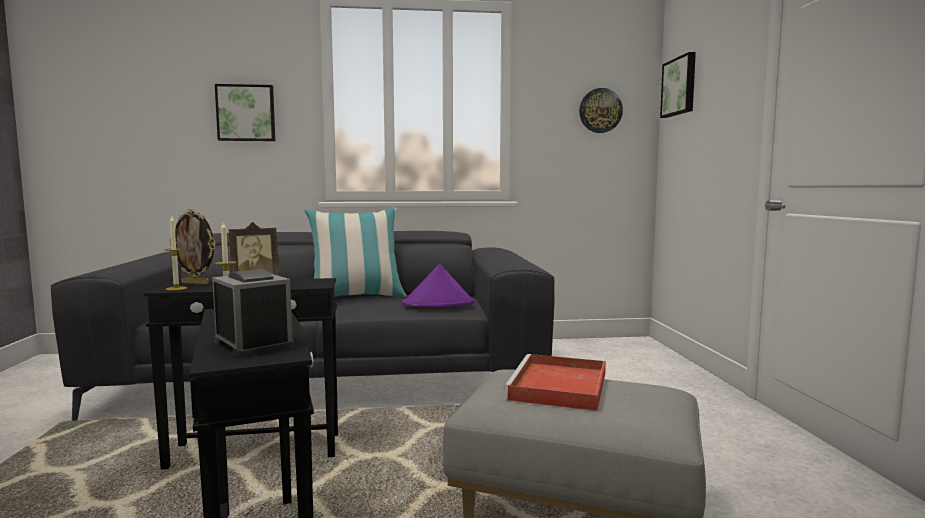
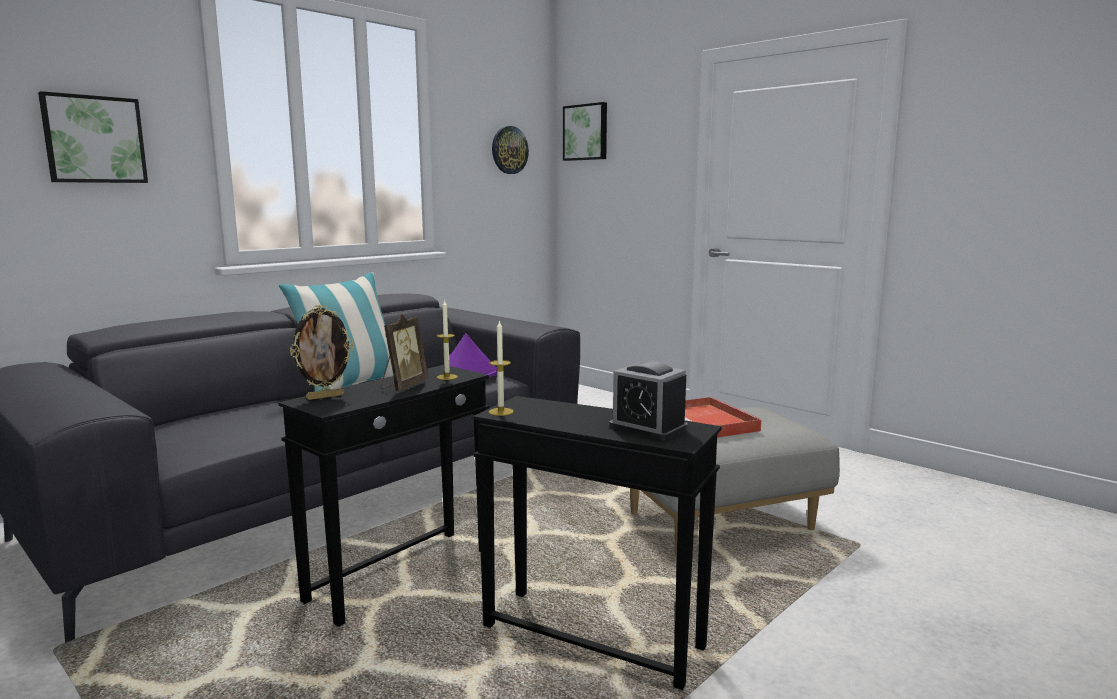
camera: 40 degrees left, 5 degrees up
candle [165,216,187,291] -> candle moved to [437,299,458,380]
alarm clock [212,269,294,358] -> alarm clock turned 150 degrees counterclockwise [609,361,687,440]

